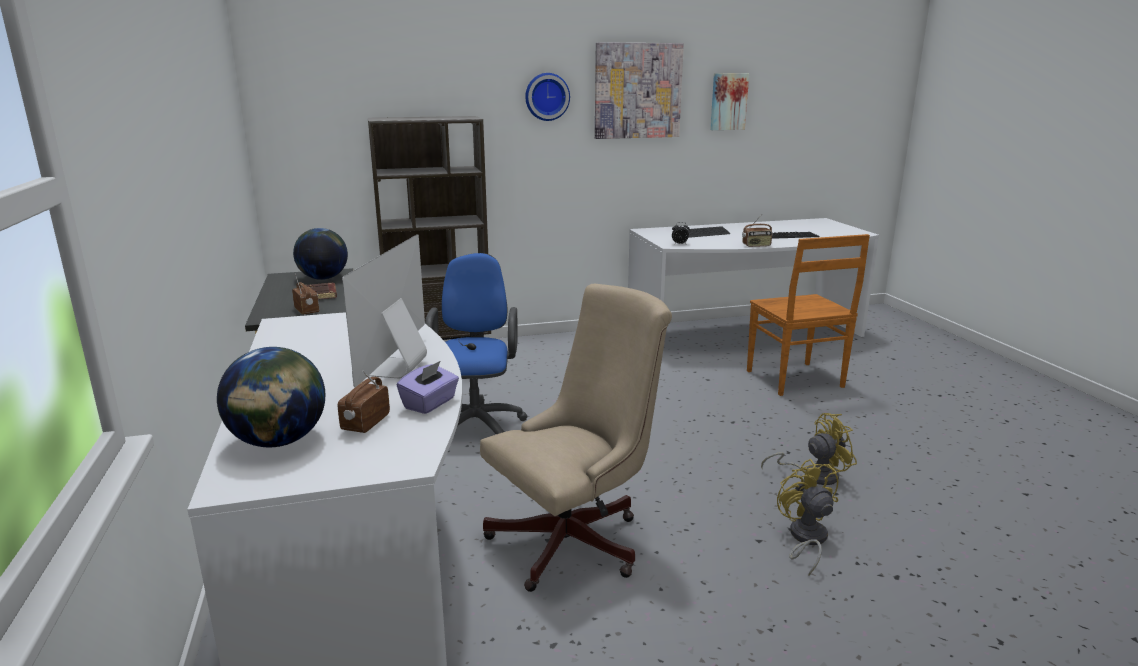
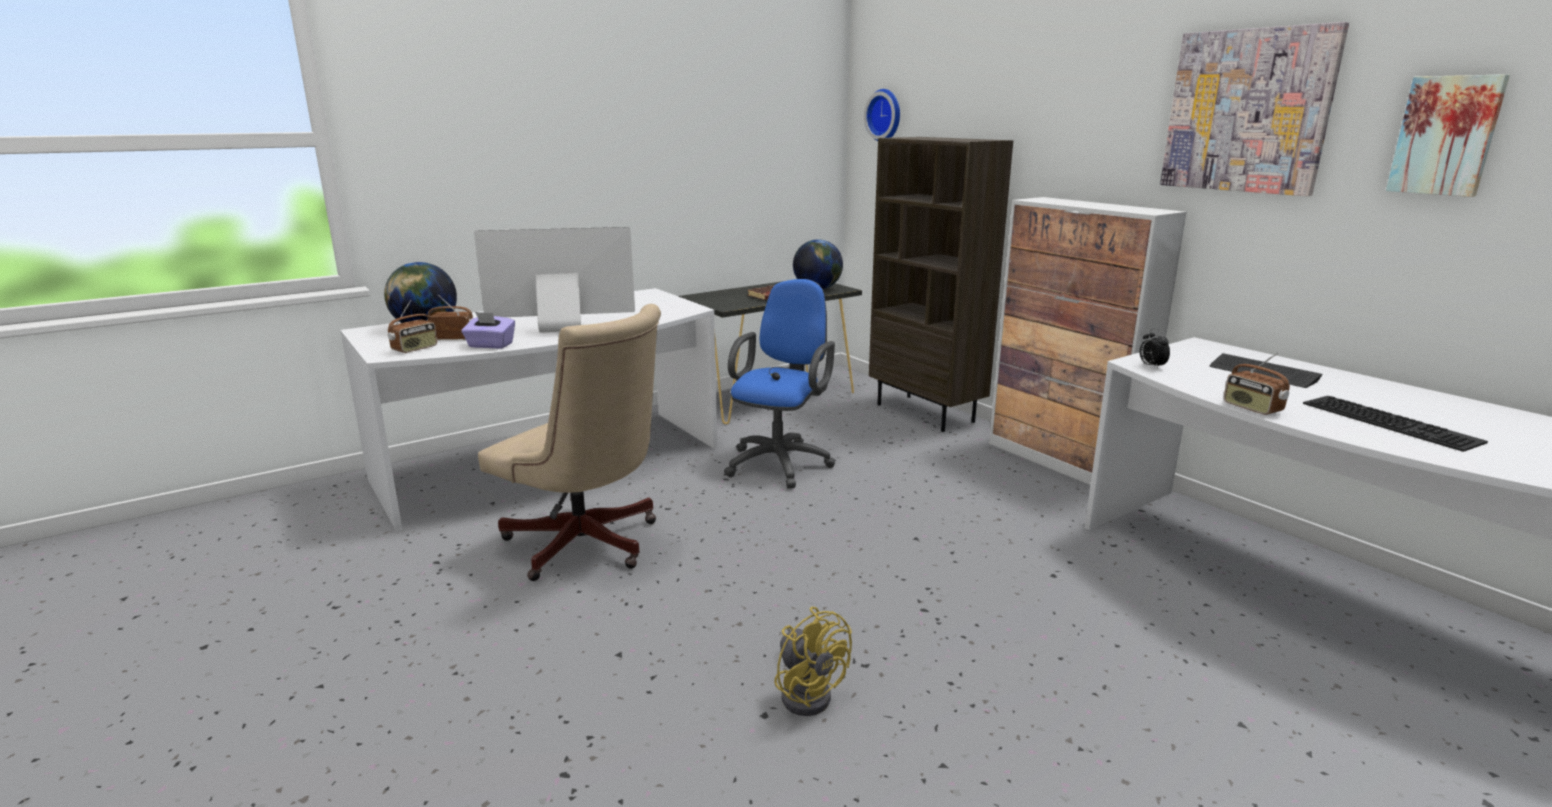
camera: 70 degrees right, 0 degrees up
radio [292,274,319,315] -> radio moved to [388,300,437,353]
blue office chair [425,253,527,434] -> blue office chair turned 45 degrees counterclockwise [724,279,835,489]
wall clock [525,73,570,121] -> wall clock moved to [864,89,900,141]
brown chair [747,234,870,396] -> none
yellow fan [777,459,838,576] -> none
none -> cabinet [989,197,1187,485]

